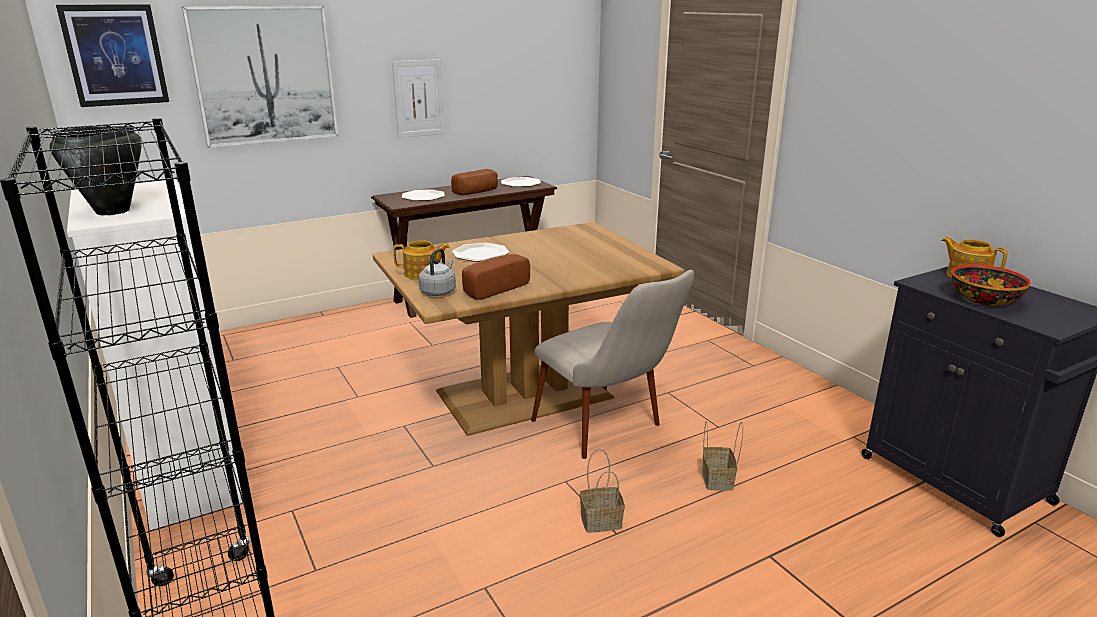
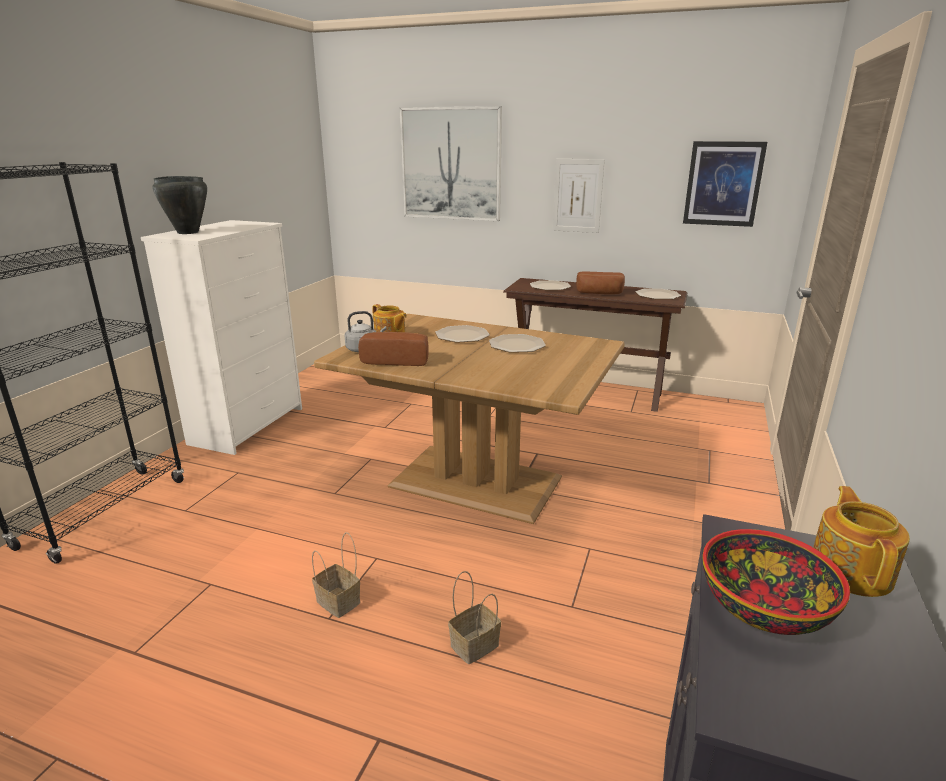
camera: 50 degrees right, 0 degrees up
picture [56,4,169,107] -> picture moved to [683,141,767,227]
beige chair [531,270,694,459] -> none
none -> plate [489,334,546,353]

